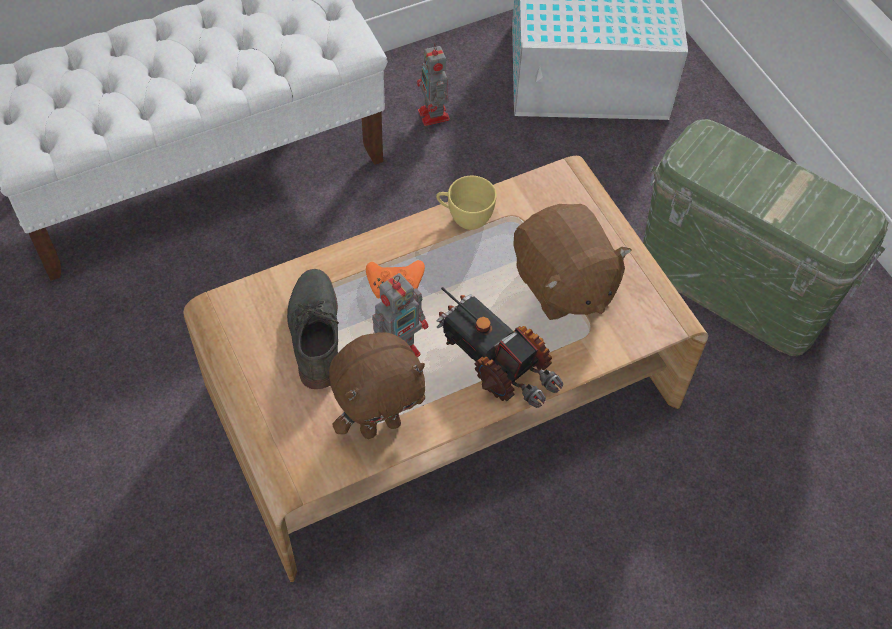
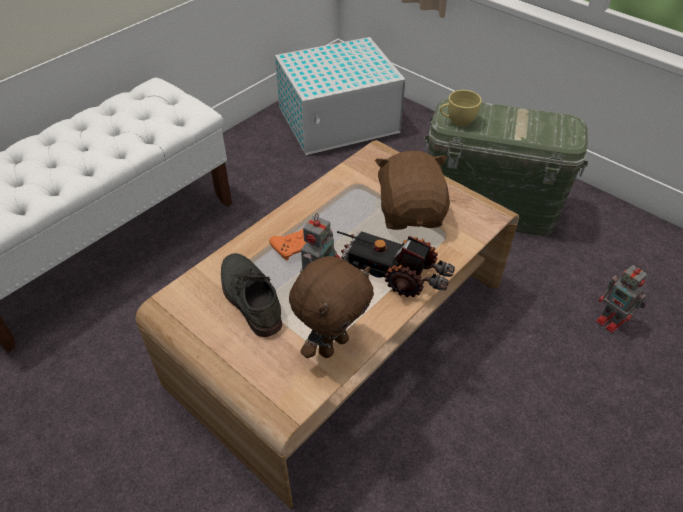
camera: 20 degrees left, 10 degrees down
toy robot [417,44,450,126] -> toy robot moved to [596,265,647,333]
yellow cup [436,176,497,230] -> yellow cup moved to [440,90,481,127]
brown plush toy [513,204,632,320] -> brown plush toy turned 135 degrees counterclockwise [375,150,450,230]

